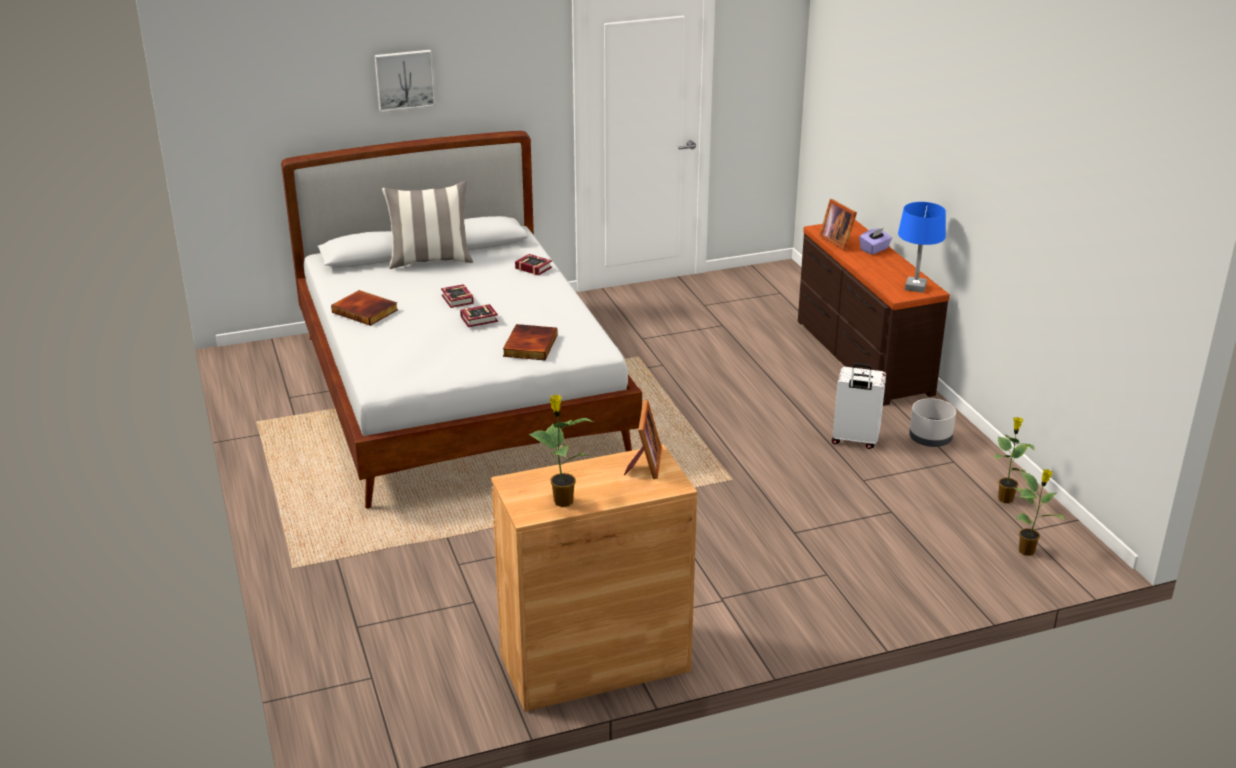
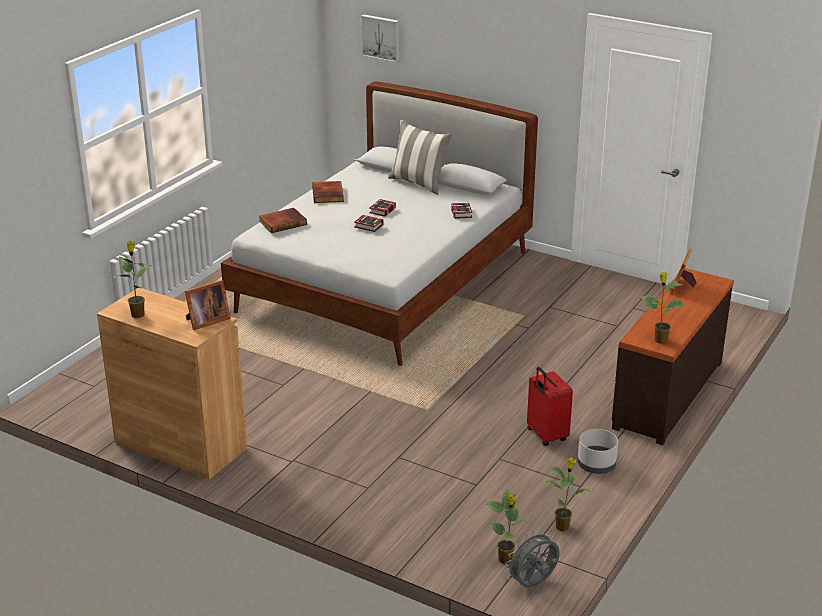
camera: 50 degrees right, 0 degrees up
picture [374,50,435,112] -> picture moved to [361,14,399,63]
book [503,324,558,360] -> book moved to [259,208,307,233]
white suitcase [832,363,886,449] -> red suitcase [527,367,573,446]
purple tissue box [859,228,892,255] -> none
blue table lamp [898,202,946,293] -> potted plant [641,272,686,344]
none -> grey fan [505,530,560,587]

